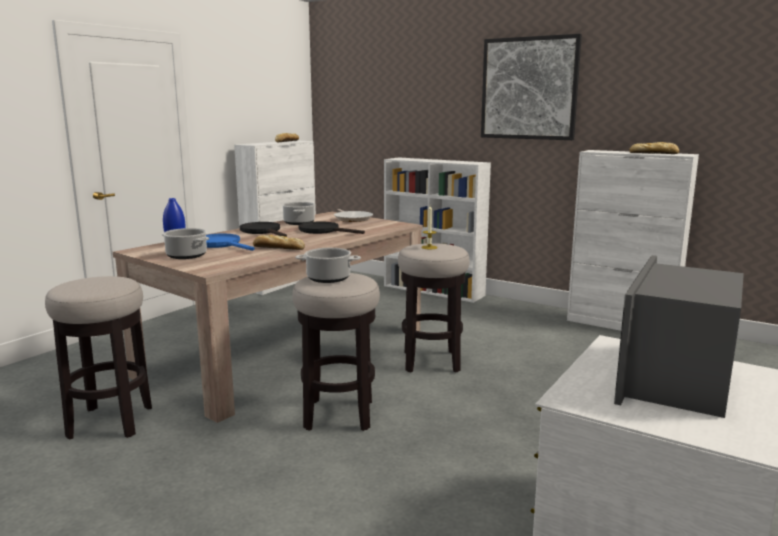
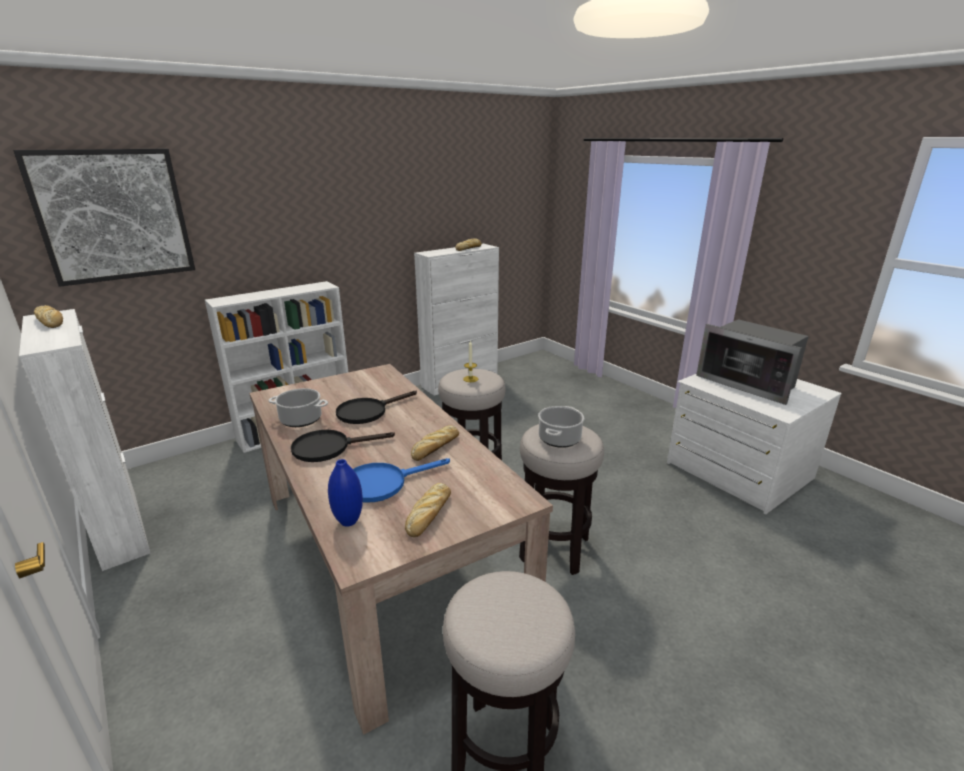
camera: 70 degrees left, 10 degrees up
cooking pot [162,228,209,259] -> bread [405,483,451,537]
frying pan [334,209,373,222] -> none
picture [481,34,582,140] -> picture moved to [13,149,195,287]

